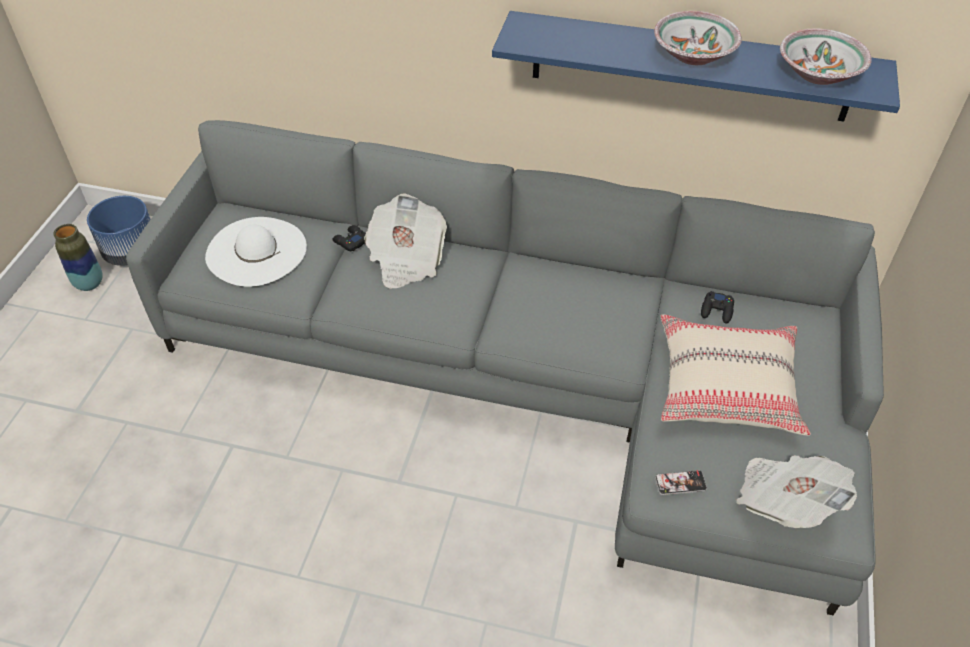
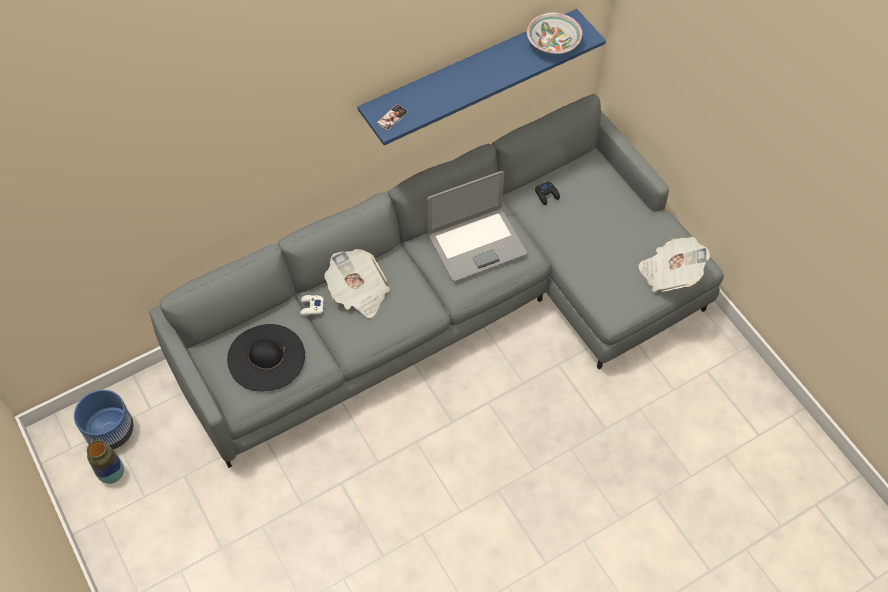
camera: 45 degrees left, 10 degrees up
white hat [205,217,307,287] -> black hat [227,324,305,391]
black game controller [332,225,366,251] -> white game controller [300,295,324,315]
bowl [654,11,742,65] -> none
phone [655,470,707,495] -> phone moved to [377,104,408,130]
beige pillow [661,314,811,436] -> none
none -> laptop [427,171,527,281]

